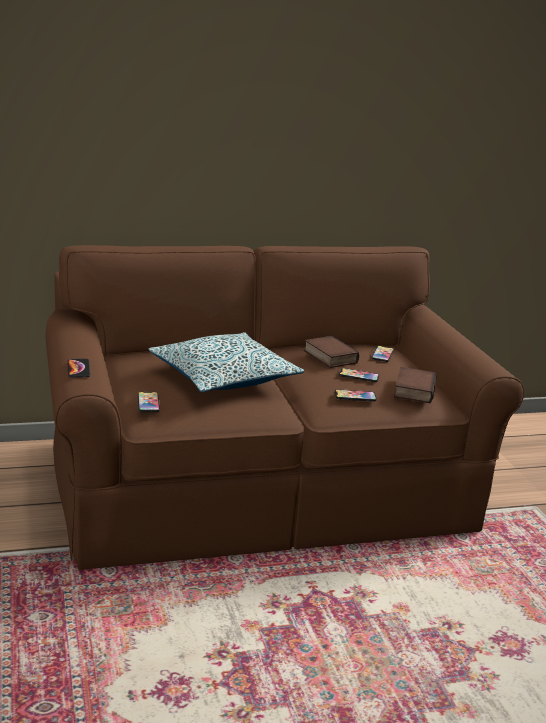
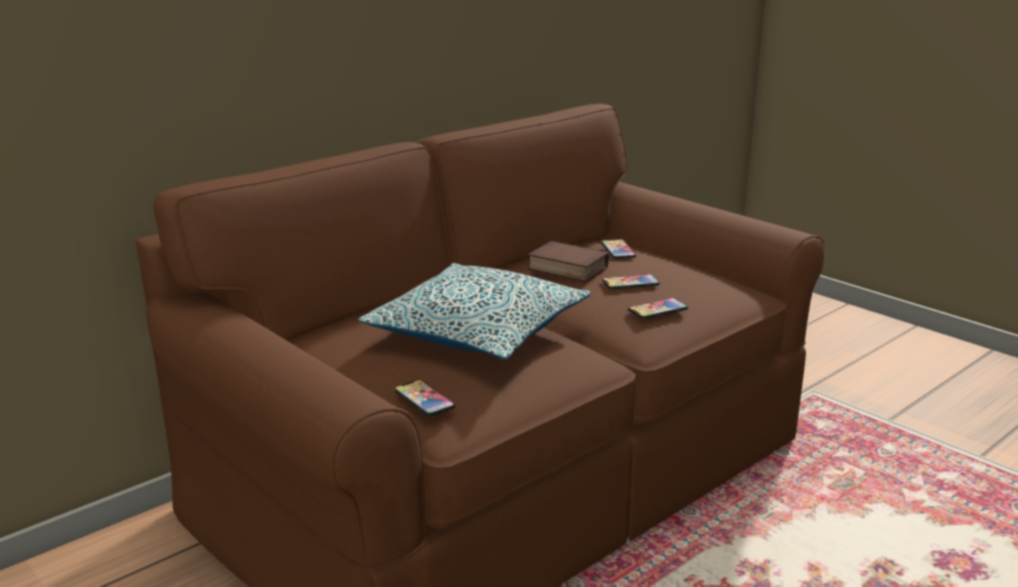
camera: 25 degrees left, 0 degrees up
phone [67,359,90,378] -> none
book [394,367,437,403] -> none

